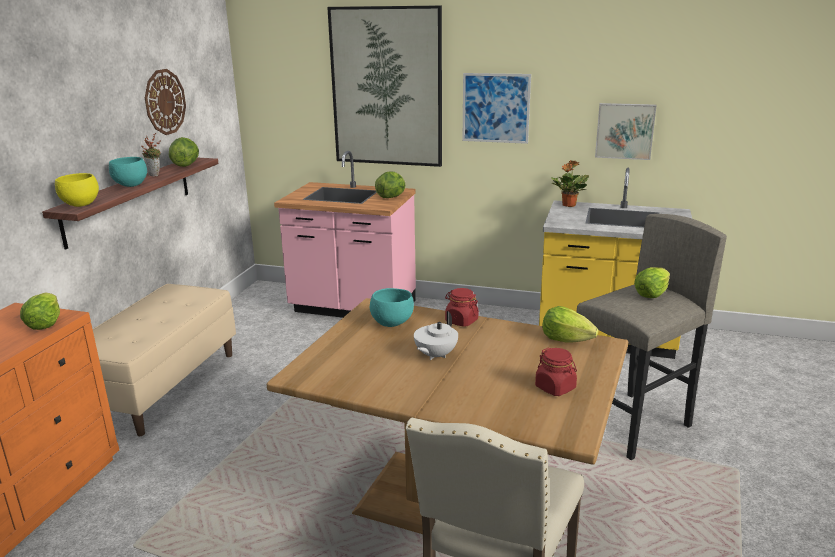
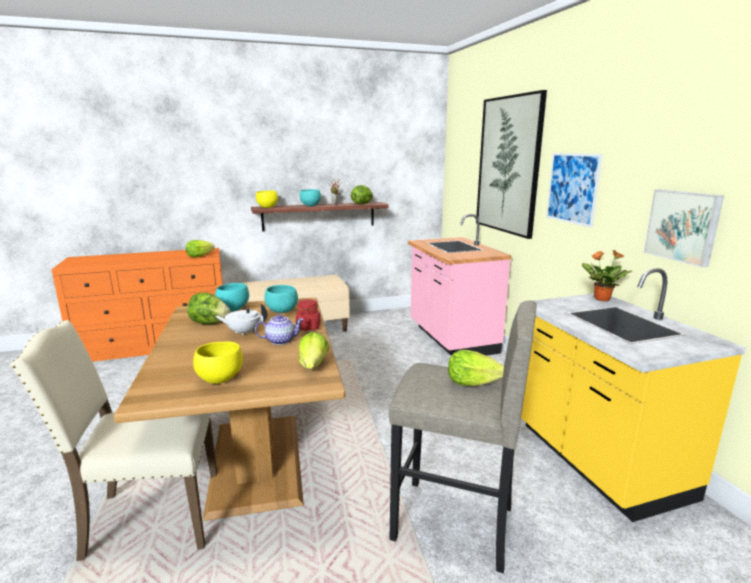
camera: 55 degrees right, 5 degrees down
wall clock [145,69,186,135] -> none
lettuce [375,172,406,198] -> lettuce moved to [187,292,230,324]
red jar [535,348,577,396] -> yellow bowl [193,341,243,384]
none -> turquoise bowl [215,283,249,311]
none -> teapot [255,314,304,345]

